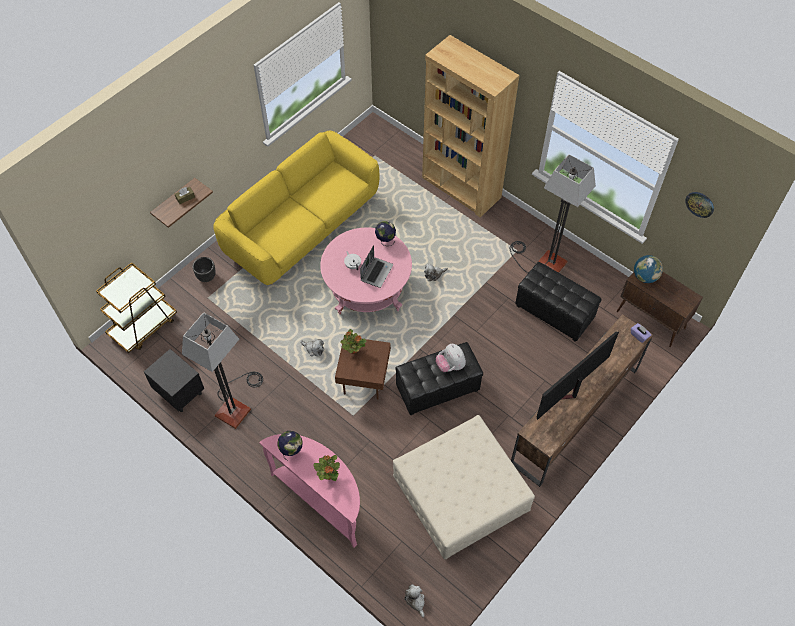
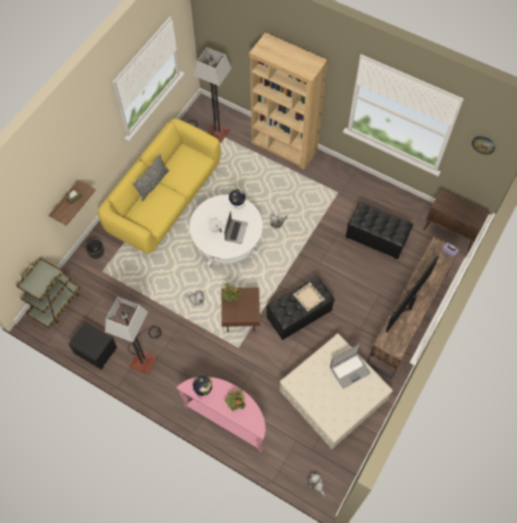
camera: 10 degrees left, 5 degrees up
pink coffee table [320,227,412,314] -> white coffee table [190,195,263,268]
plush toy [436,344,466,372] -> beige tray [293,282,325,311]
floor lamp [510,154,596,273] -> floor lamp moved to [187,47,232,142]
globe [634,255,663,283] -> none
none -> grey pillow [133,154,169,201]
none -> laptop [330,344,371,389]

